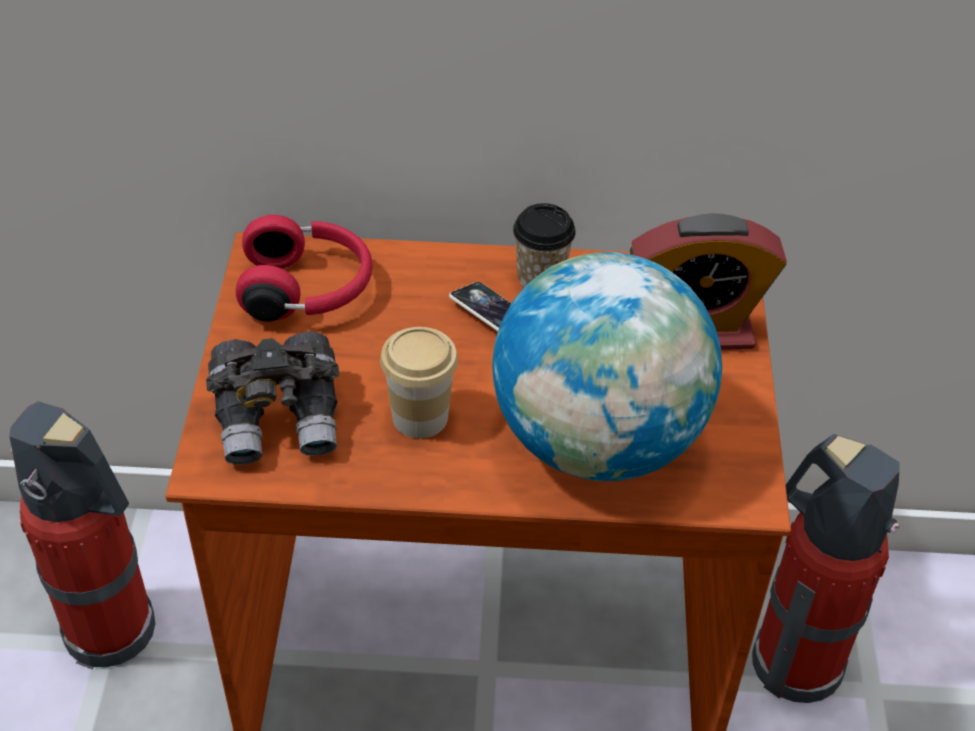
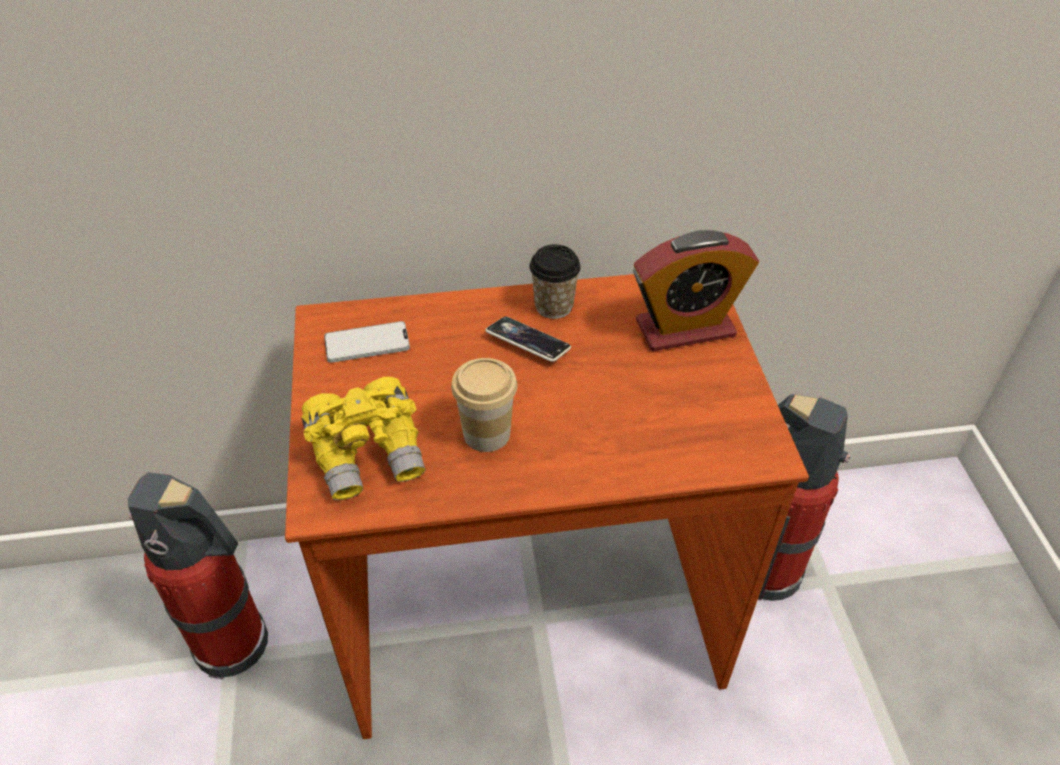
camera: 10 degrees left, 0 degrees up
grey binoculars [206,331,339,465] -> yellow binoculars [302,377,426,500]
red headphones [236,215,372,322] -> phone [324,321,410,363]
globe [492,252,722,481] -> none

